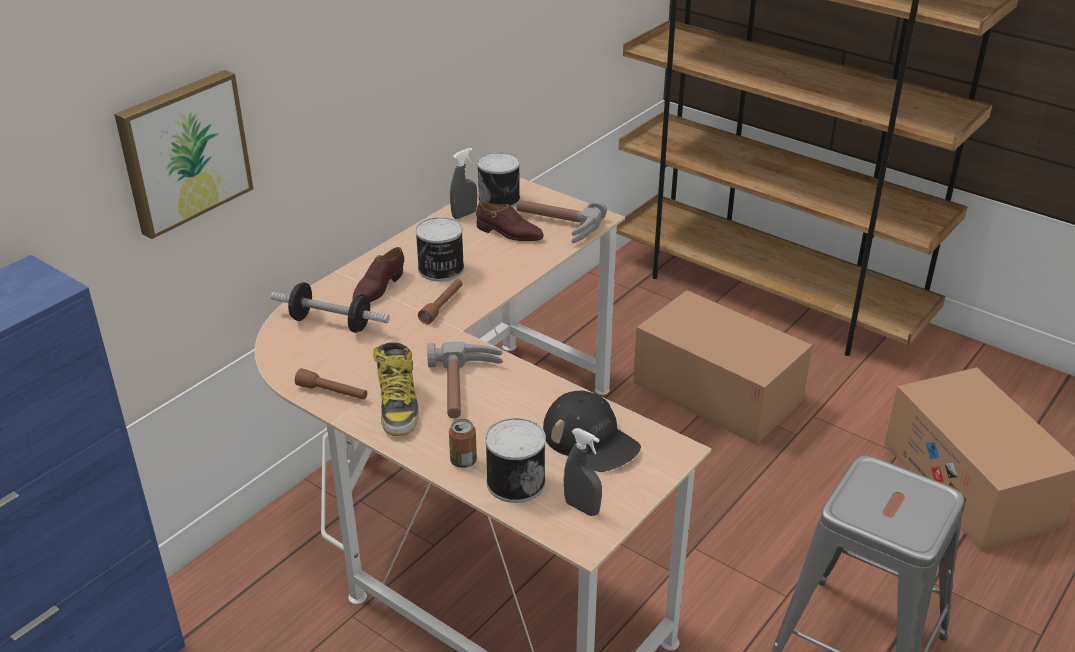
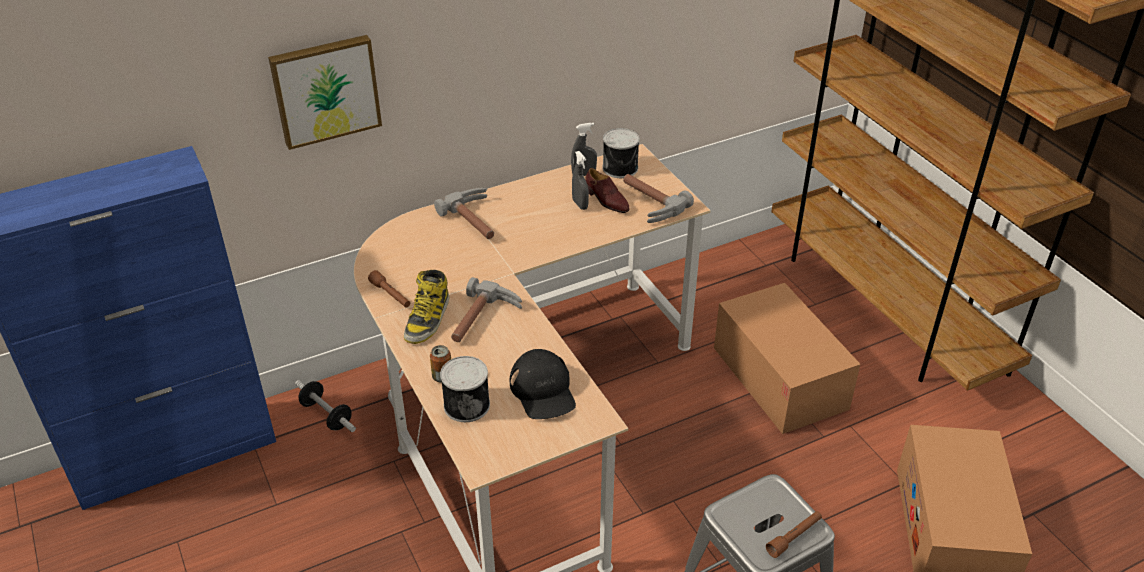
camera: 25 degrees right, 5 degrees up
dumbbell [271,282,390,333] -> dumbbell moved to [295,380,356,432]
brown shoe [353,247,404,302] -> hammer [434,188,494,239]
can [415,217,464,281] -> none
brown flashlight [418,279,462,324] -> brown flashlight moved to [766,511,822,558]
grey spray bottle [564,428,602,516] -> grey spray bottle moved to [572,151,589,210]

